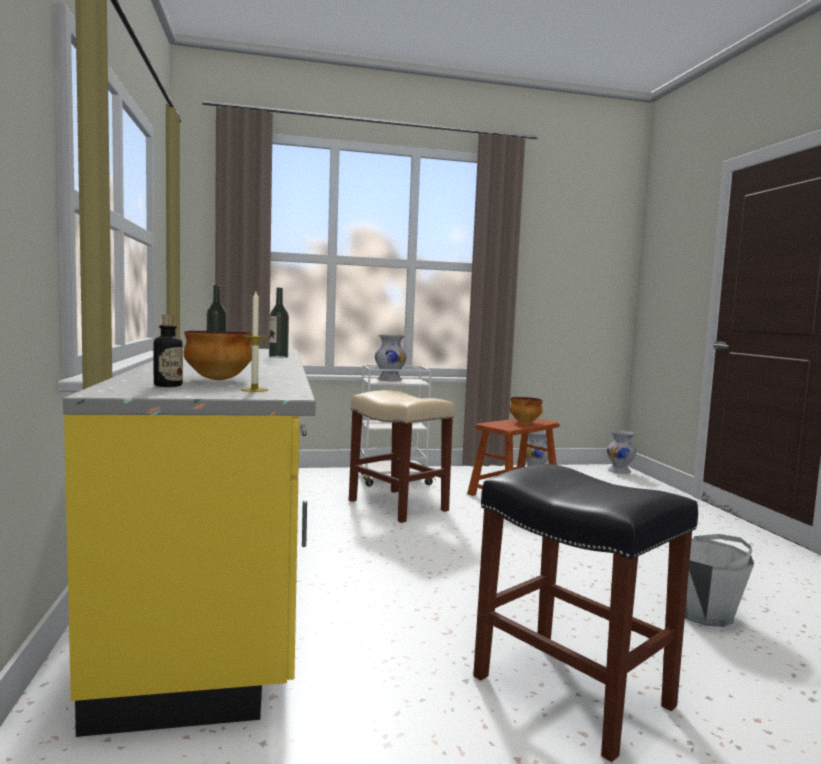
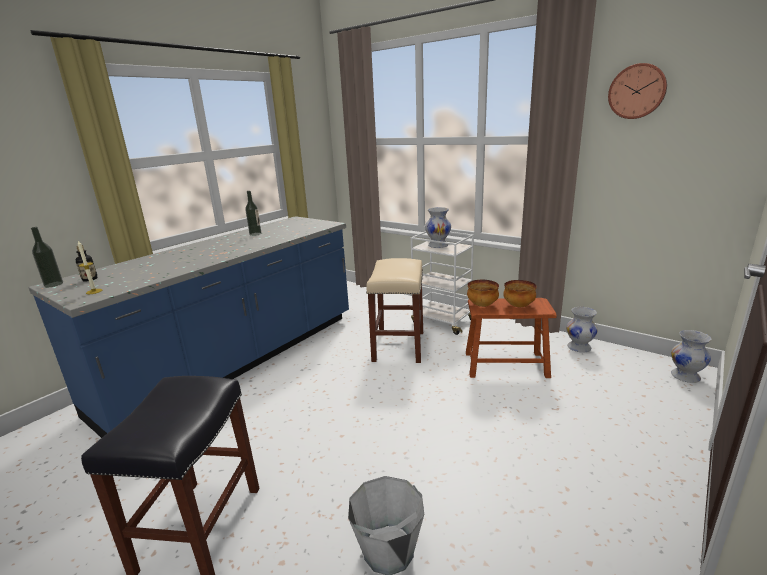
camera: 50 degrees right, 15 degrees up
yellow counter [63,348,316,737] -> blue counter [28,216,349,438]
bowl [184,331,252,380] -> bowl moved to [467,280,499,307]
bottle [269,288,289,358] -> bottle moved to [31,227,63,287]
none -> wall clock [608,63,667,119]

